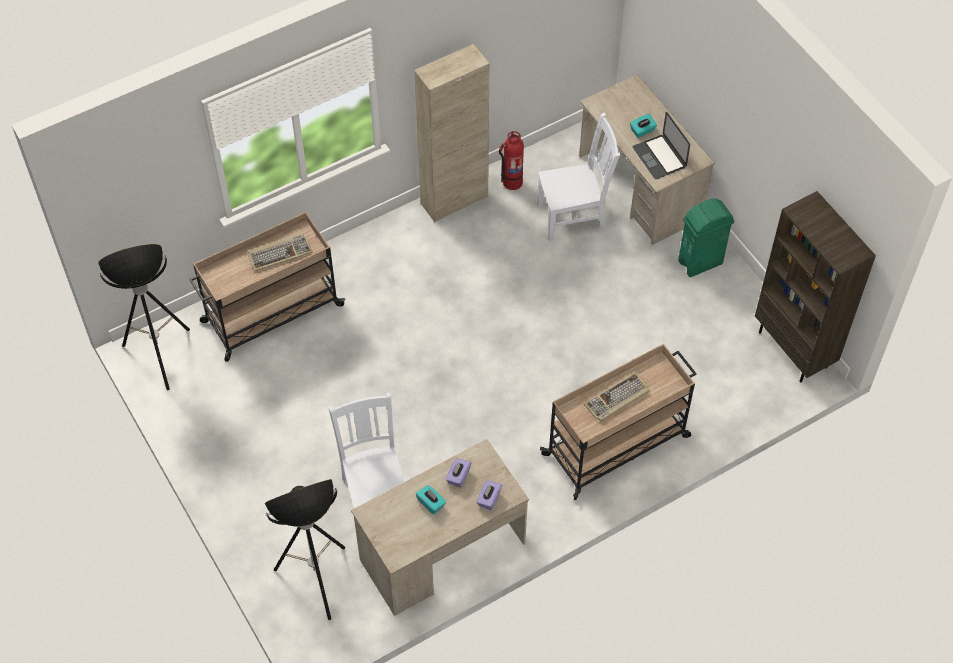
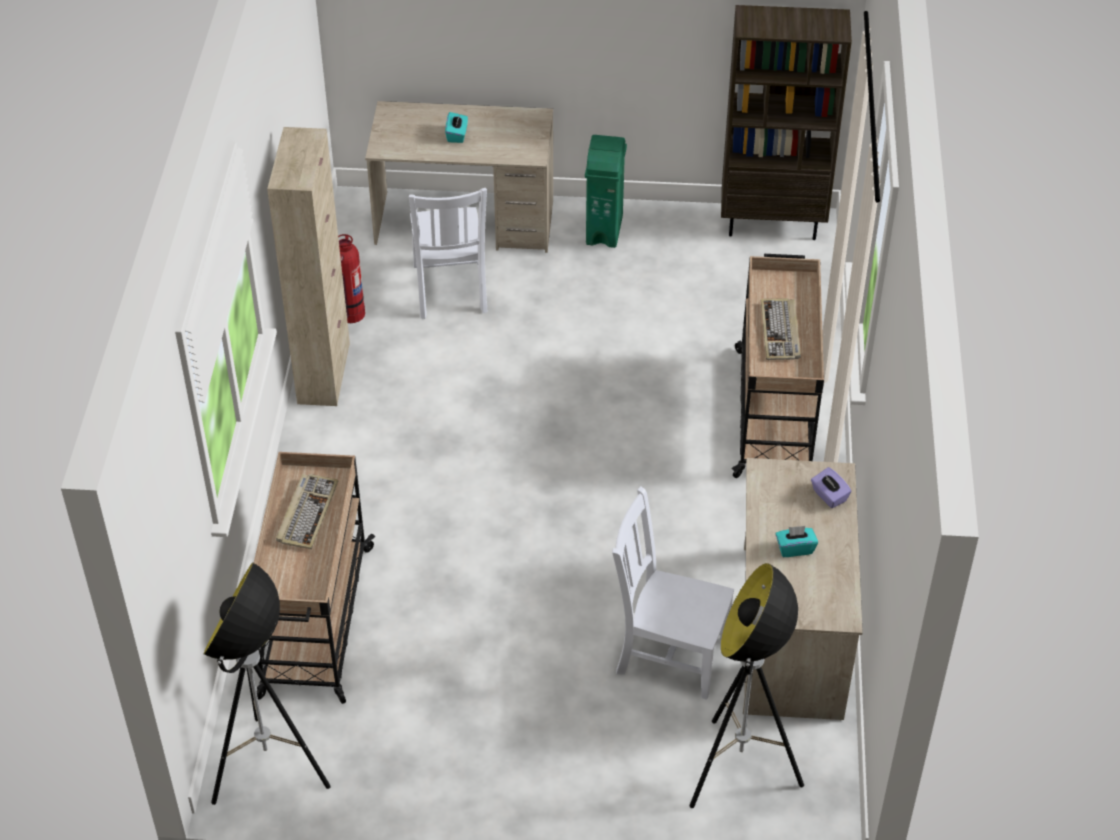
camera: 55 degrees left, 10 degrees down
purple tissue box [446,458,471,488] -> none
white chair [537,113,620,242] -> white chair turned 150 degrees clockwise [409,188,487,319]
laptop [633,112,690,179] -> none

